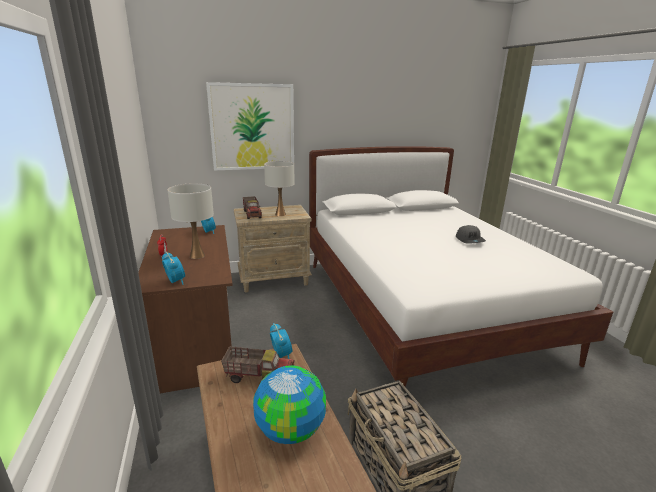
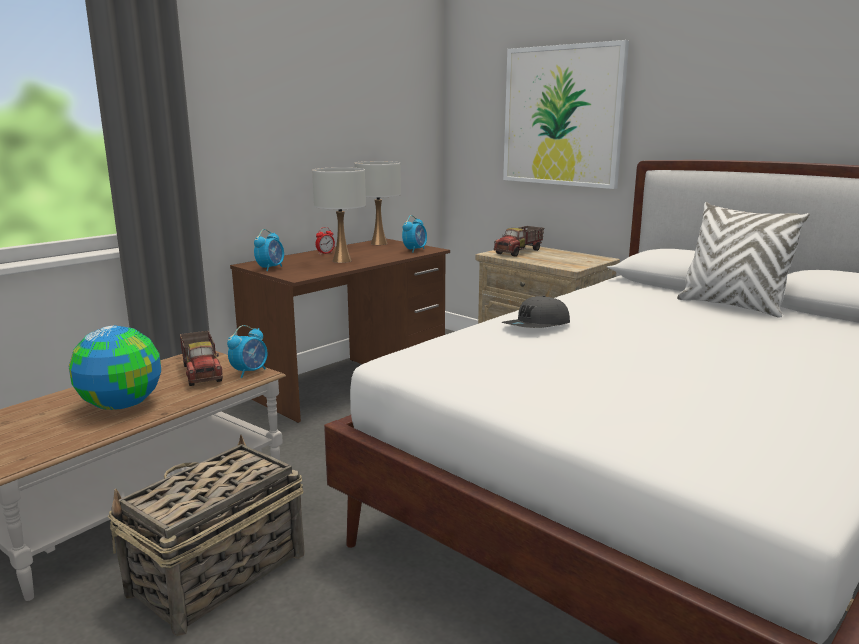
camera: 60 degrees right, 5 degrees down
white table lamp [264,161,294,216] -> white table lamp moved to [354,161,401,245]
grey cap [456,225,486,243] -> grey cap moved to [501,296,570,328]
none -> white pillow [677,202,809,318]

